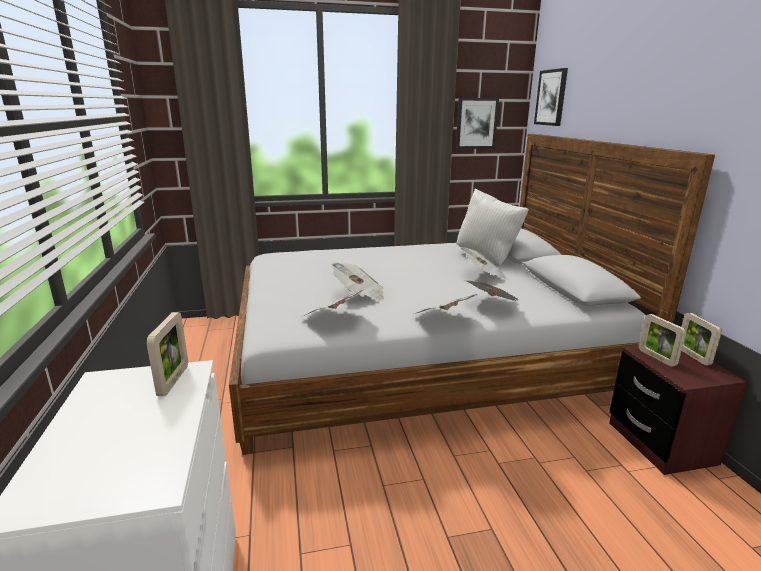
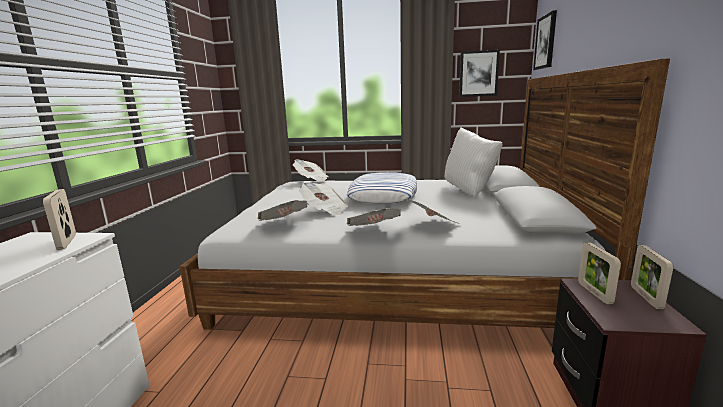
camera: 20 degrees right, 5 degrees down
picture frame [147,312,188,396] -> picture frame turned 135 degrees clockwise [43,189,76,250]
newspaper [460,247,509,280] -> newspaper moved to [293,159,329,182]
none -> pillow [346,172,417,203]

